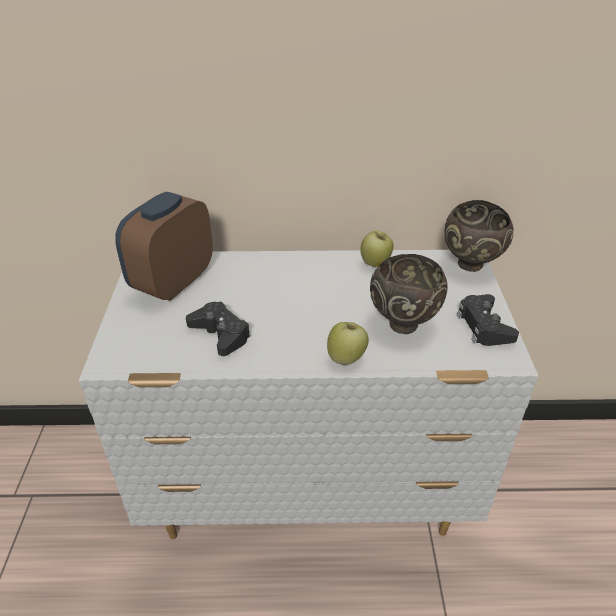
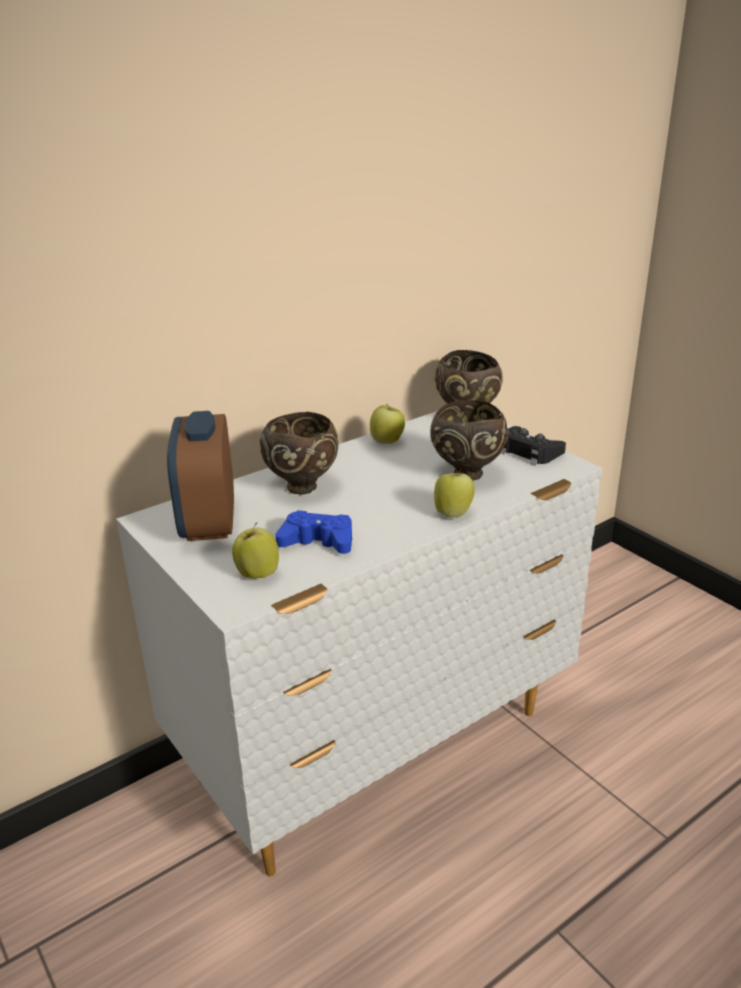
camera: 35 degrees left, 10 degrees down
black game controller [186,301,251,356] -> blue game controller [275,510,352,554]
none -> apple [232,522,279,578]
none -> brown bowl [260,412,339,494]

